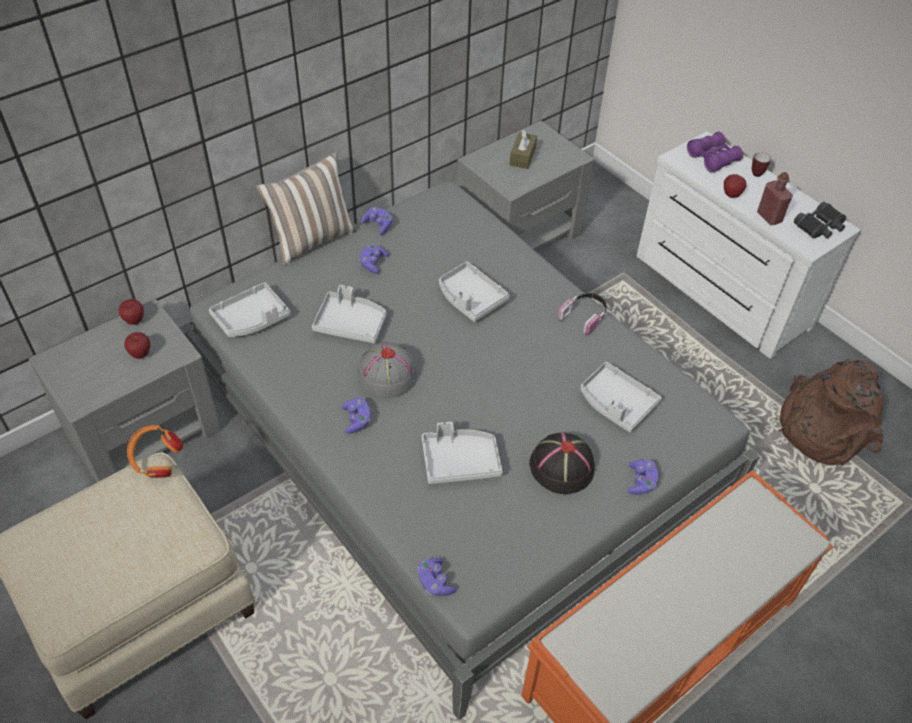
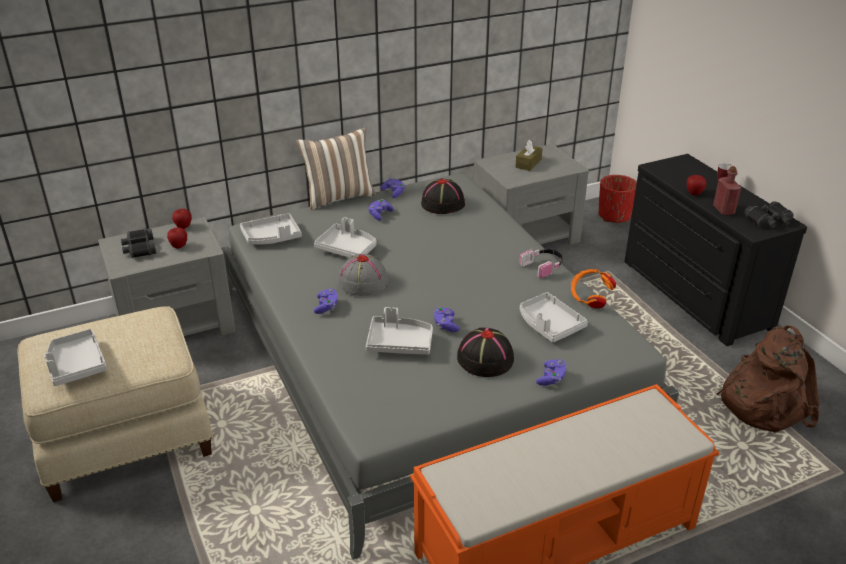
camera: 15 degrees right, 15 degrees down
orange headphones [127,425,183,478] -> orange headphones moved to [571,269,616,308]
purple game controller [418,558,456,596] -> purple game controller moved to [434,307,460,332]
grey tray [439,261,510,322] -> grey tray moved to [44,329,107,386]
white dresser [637,131,861,359] -> black dresser [624,154,807,346]
purple binoculars [687,132,743,172] -> none
none -> black binoculars [121,228,156,258]
none -> black hat [421,178,465,214]
none -> red planter [598,175,637,223]

